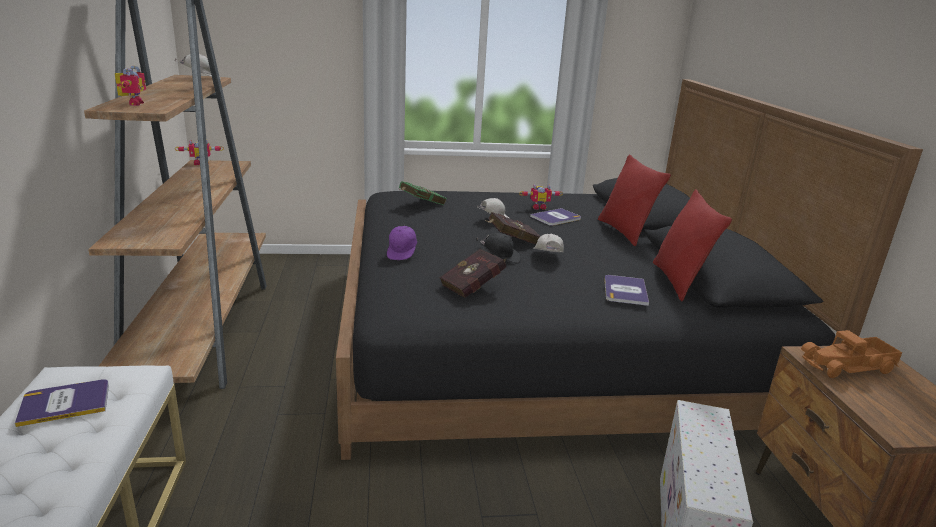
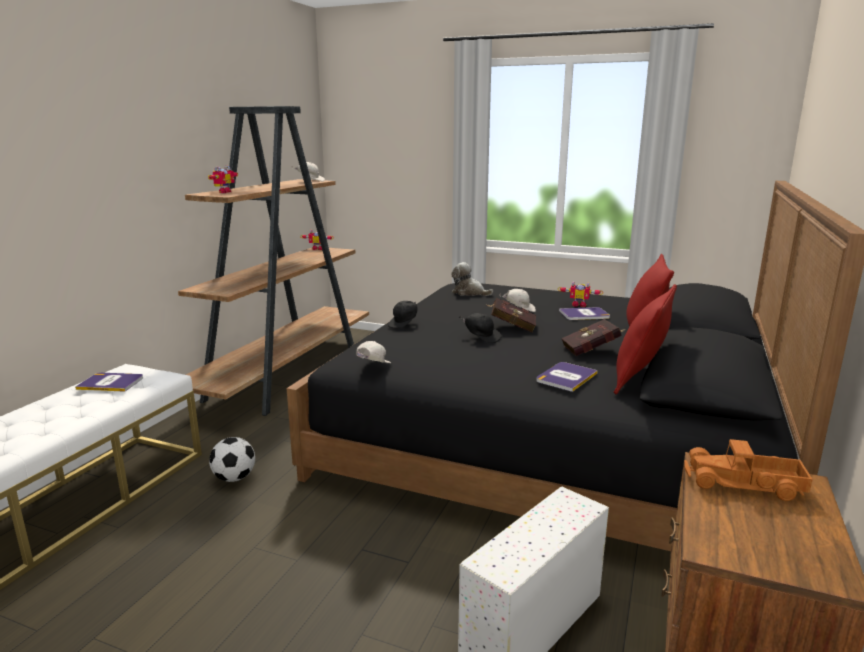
camera: 30 degrees right, 5 degrees down
purple cap [387,224,417,260] -> black cap [388,301,418,329]
green book [399,181,447,205] -> plush toy [451,262,493,296]
red book [439,249,506,298] -> red book moved to [561,319,625,356]
white cap [534,234,564,252] -> white cap moved to [356,341,391,363]
none -> football [209,437,255,482]

